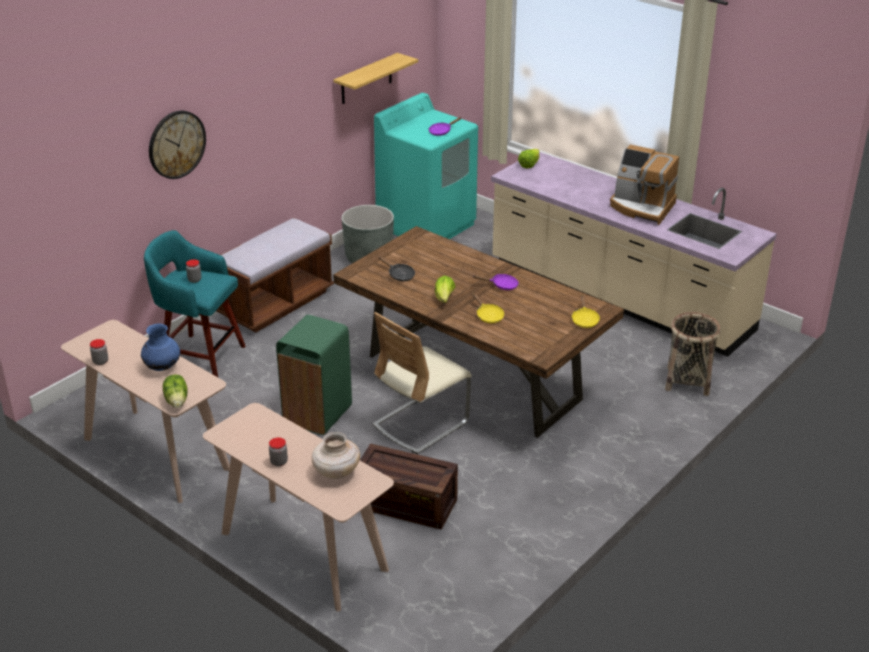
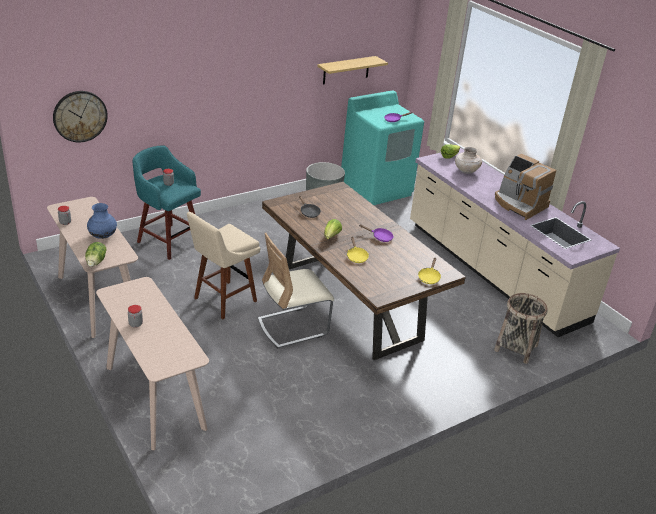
camera: 15 degrees right, 0 degrees up
wall clock [149,111,206,179] -> wall clock moved to [53,91,108,142]
brown bench [216,218,334,332] -> none
green trash can [276,315,352,435] -> beige stool [187,212,260,319]
beige vase [312,432,360,479] -> beige vase moved to [455,147,482,174]
crate [360,443,458,530] -> none

